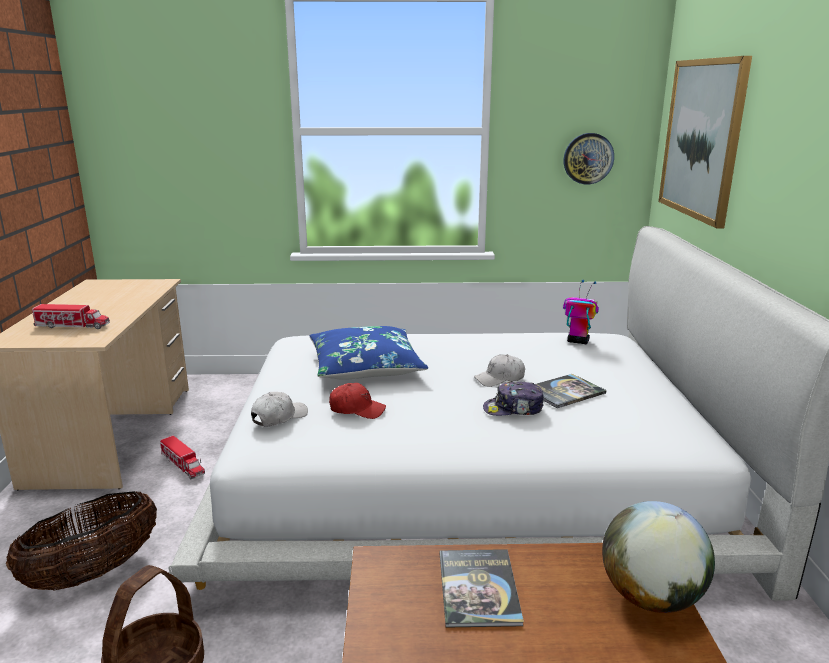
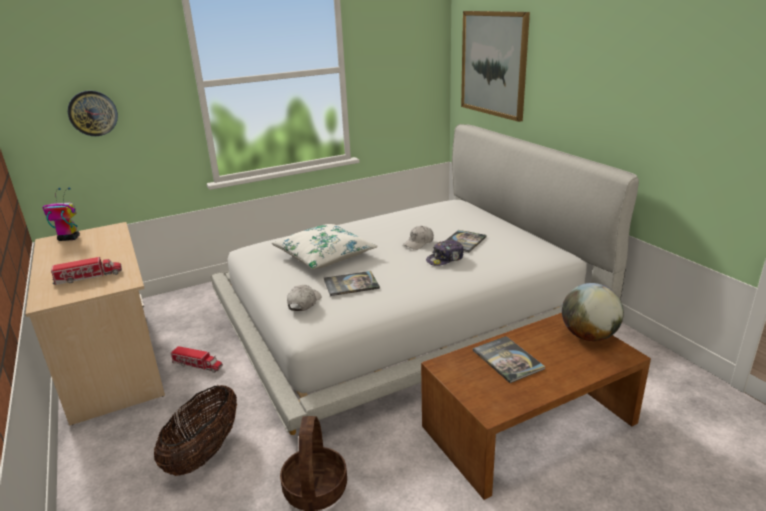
camera: 25 degrees left, 5 degrees up
blue pillow [310,326,428,380] -> white pillow [272,224,378,269]
red cap [329,383,386,419] -> book [324,271,380,296]
wall clock [563,133,614,185] -> wall clock moved to [68,90,118,136]
toy robot [563,280,599,344] -> toy robot moved to [43,187,80,241]

